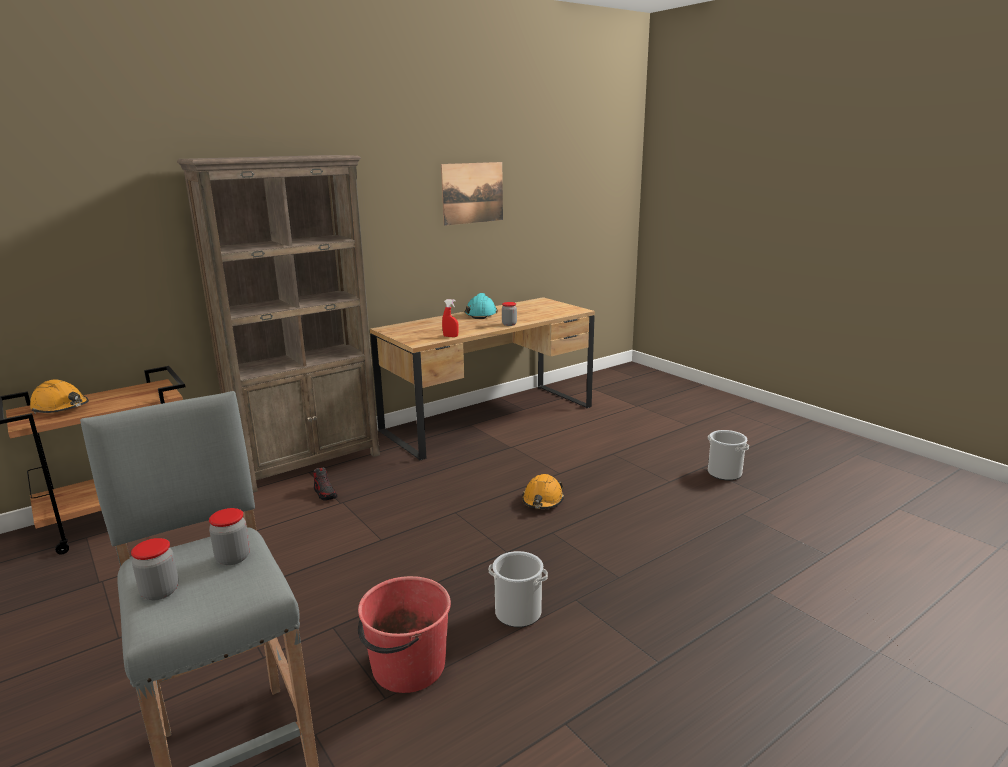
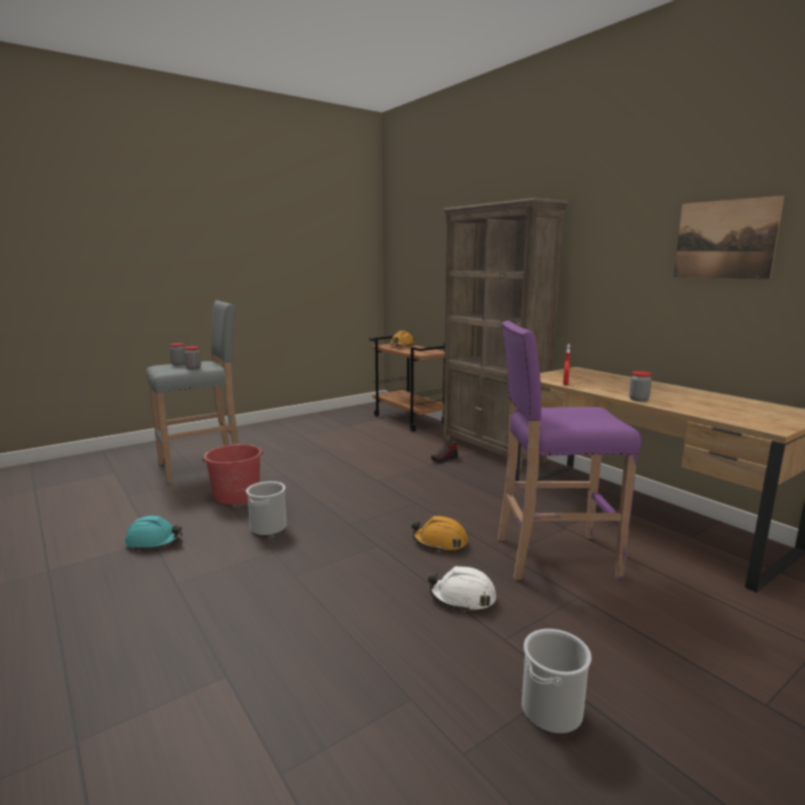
camera: 90 degrees right, 5 degrees down
turquoise hard hat [465,293,498,319] -> turquoise hard hat moved to [125,516,182,551]
none -> white hard hat [428,566,496,612]
none -> purple stool [498,321,642,580]

